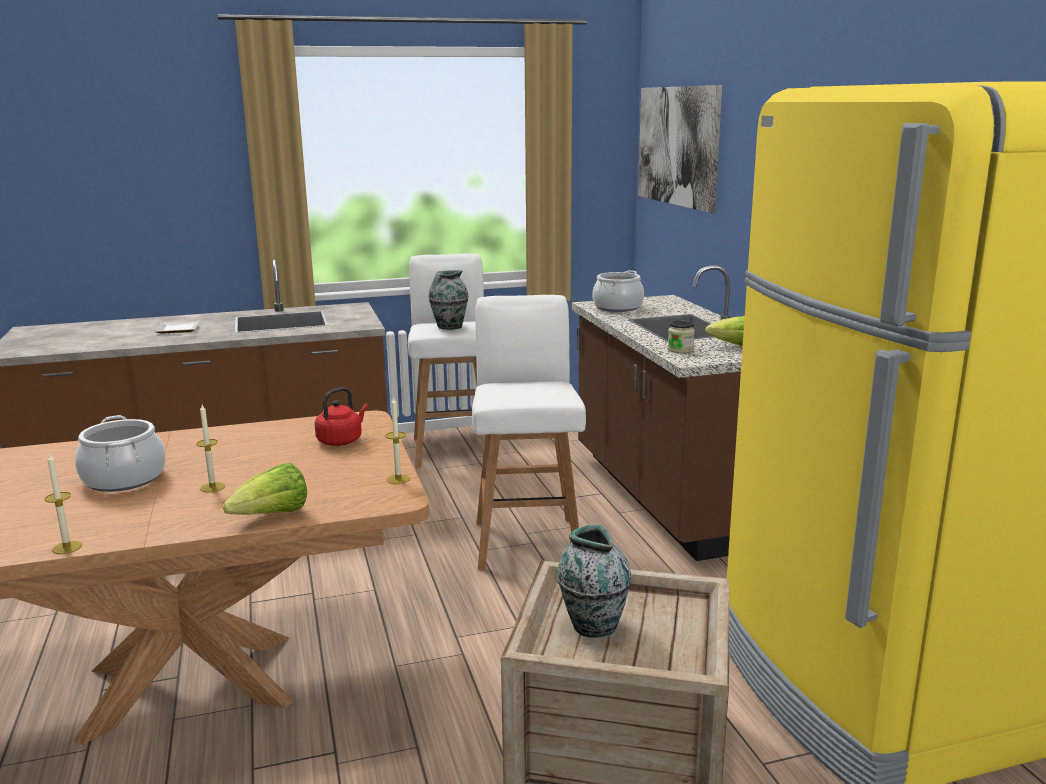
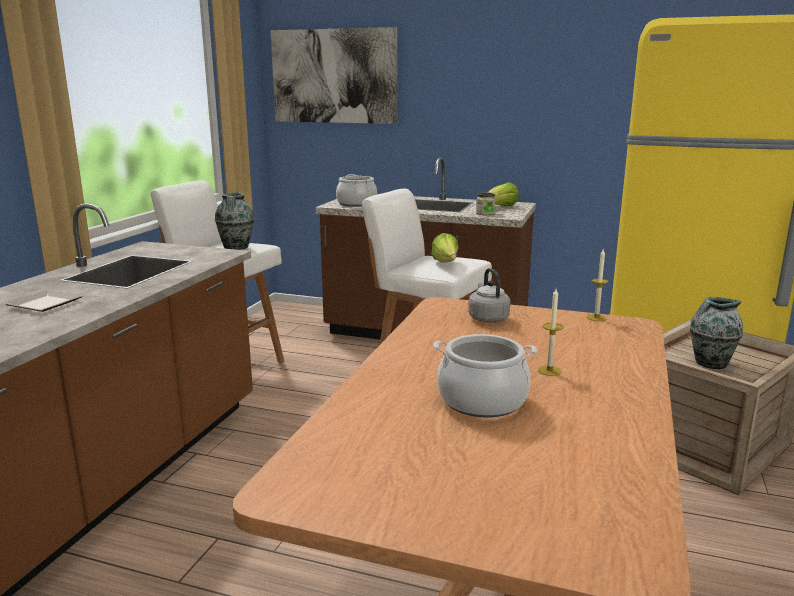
camera: 55 degrees left, 0 degrees up
candle [45,452,82,554] -> none
lettuce [223,463,307,515] -> lettuce moved to [431,233,459,263]
red kettle [315,387,368,446] -> grey kettle [468,268,510,322]

